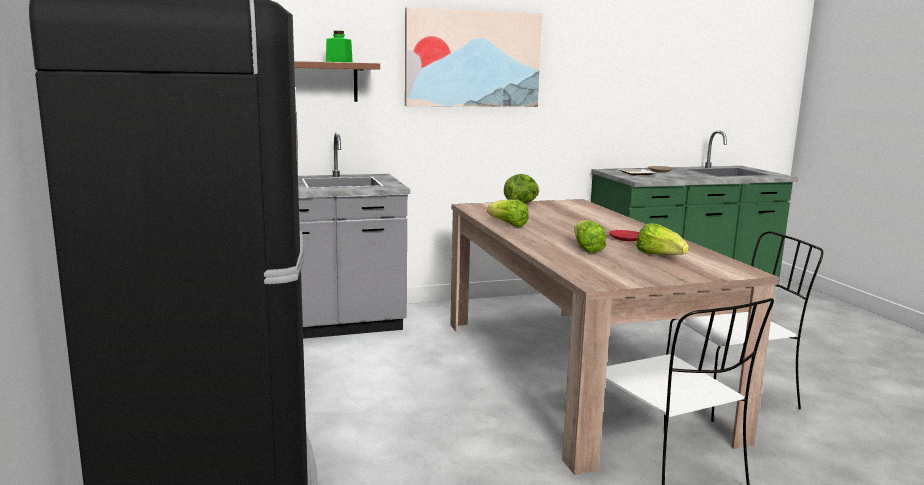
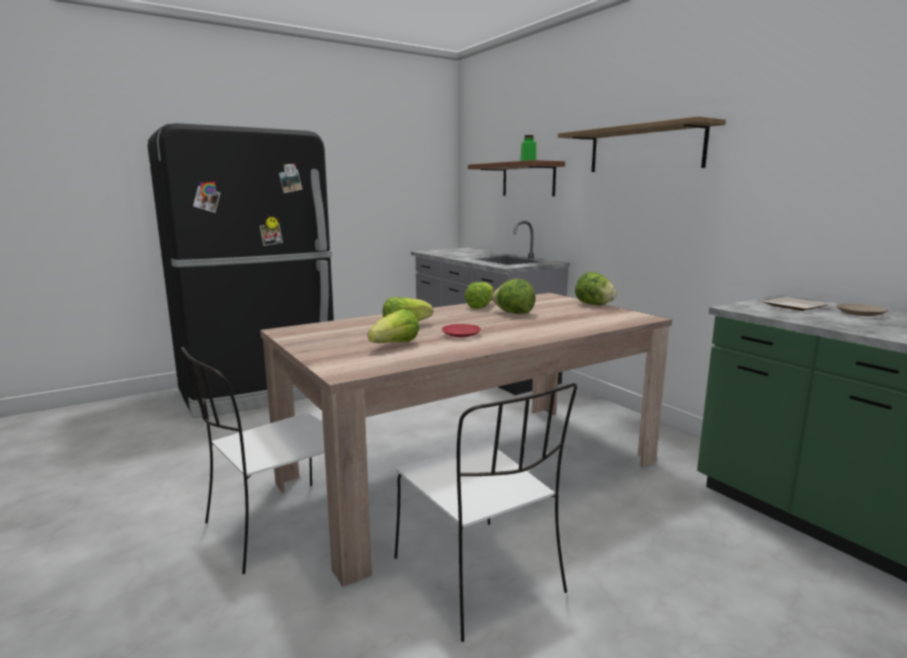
camera: 75 degrees right, 0 degrees up
picture [405,7,542,107] -> shelf [558,116,726,172]
none -> lettuce [492,279,536,314]

